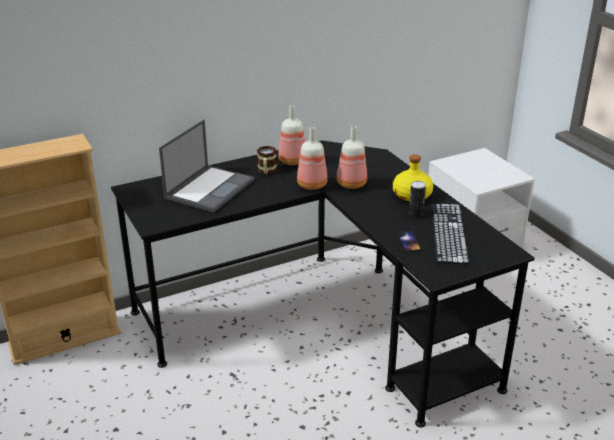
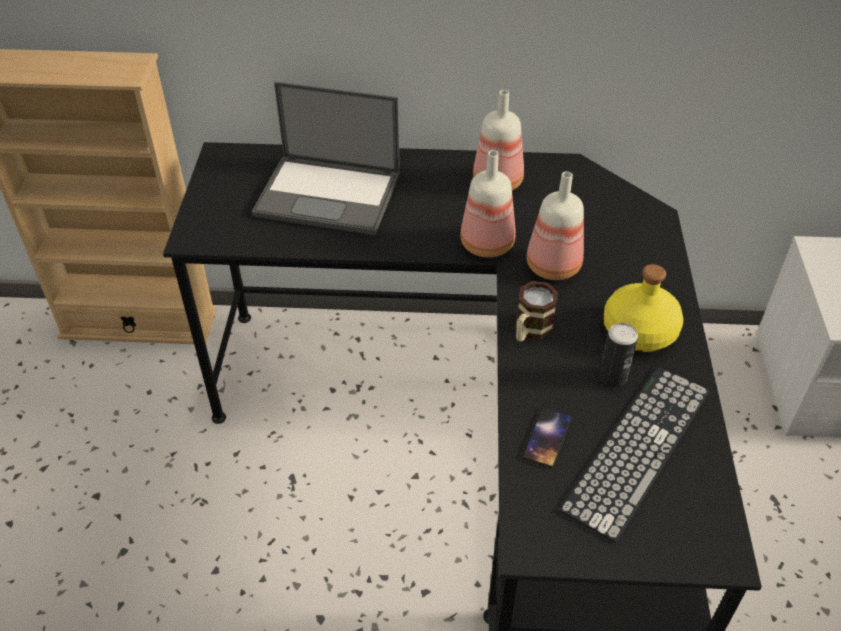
camera: 30 degrees right, 15 degrees up
laptop [159,120,254,213] -> laptop turned 45 degrees clockwise [252,81,400,235]
mug [257,146,277,174] -> mug moved to [516,281,558,342]

